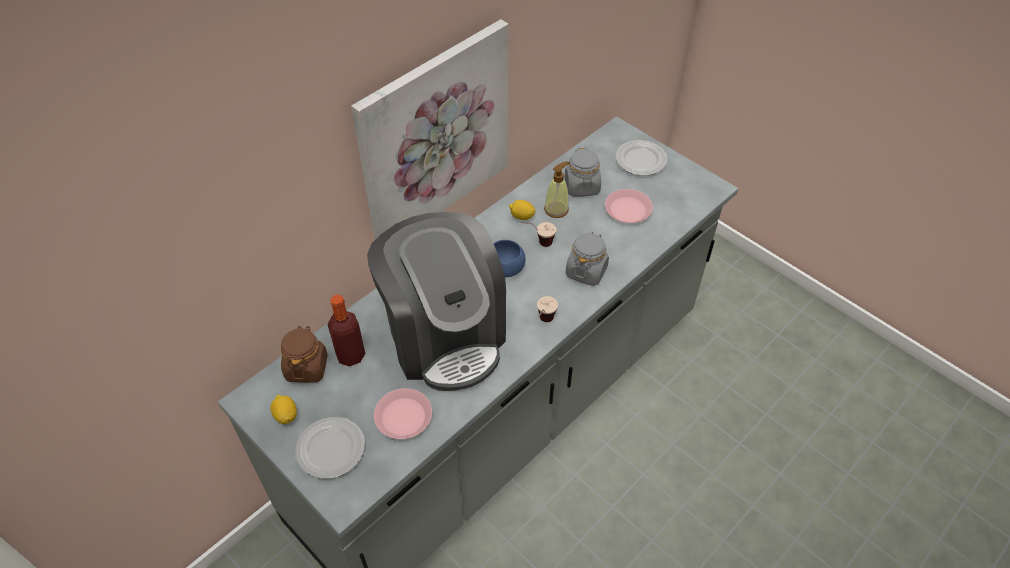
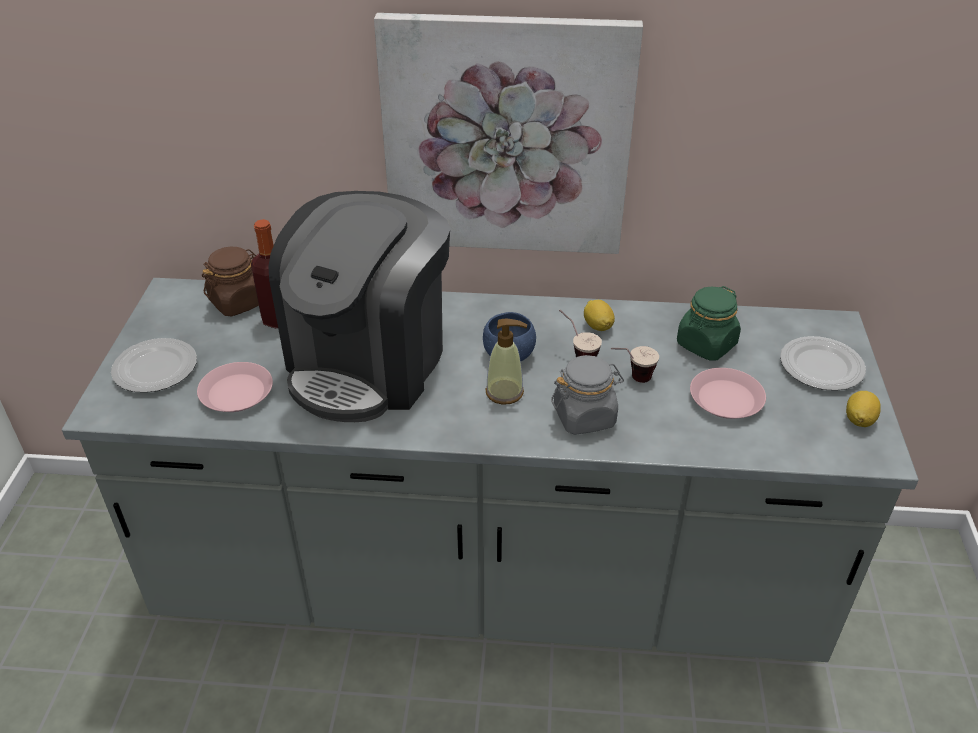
camera: 50 degrees right, 10 degrees down
lemon [270,395,297,424] -> lemon moved to [846,391,881,427]
cup [537,296,558,322] -> cup moved to [611,346,659,383]
soap dispenser [544,161,569,218] -> soap dispenser moved to [485,319,527,405]
grey jar [565,147,601,197] -> green jar [677,286,741,361]

